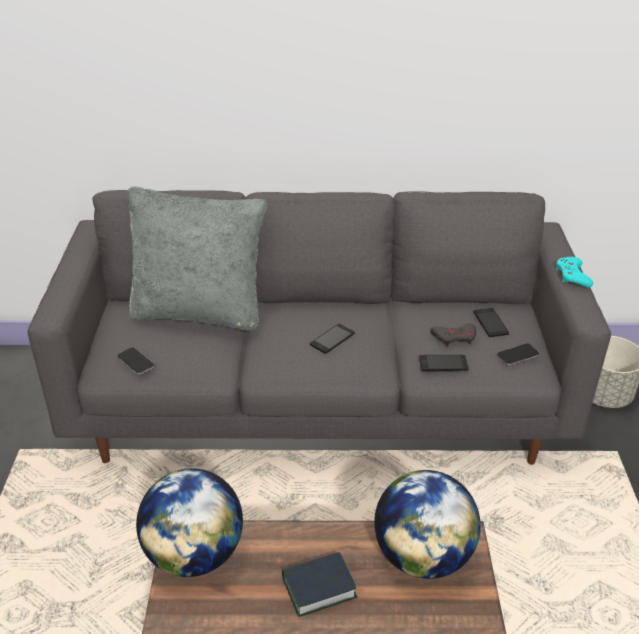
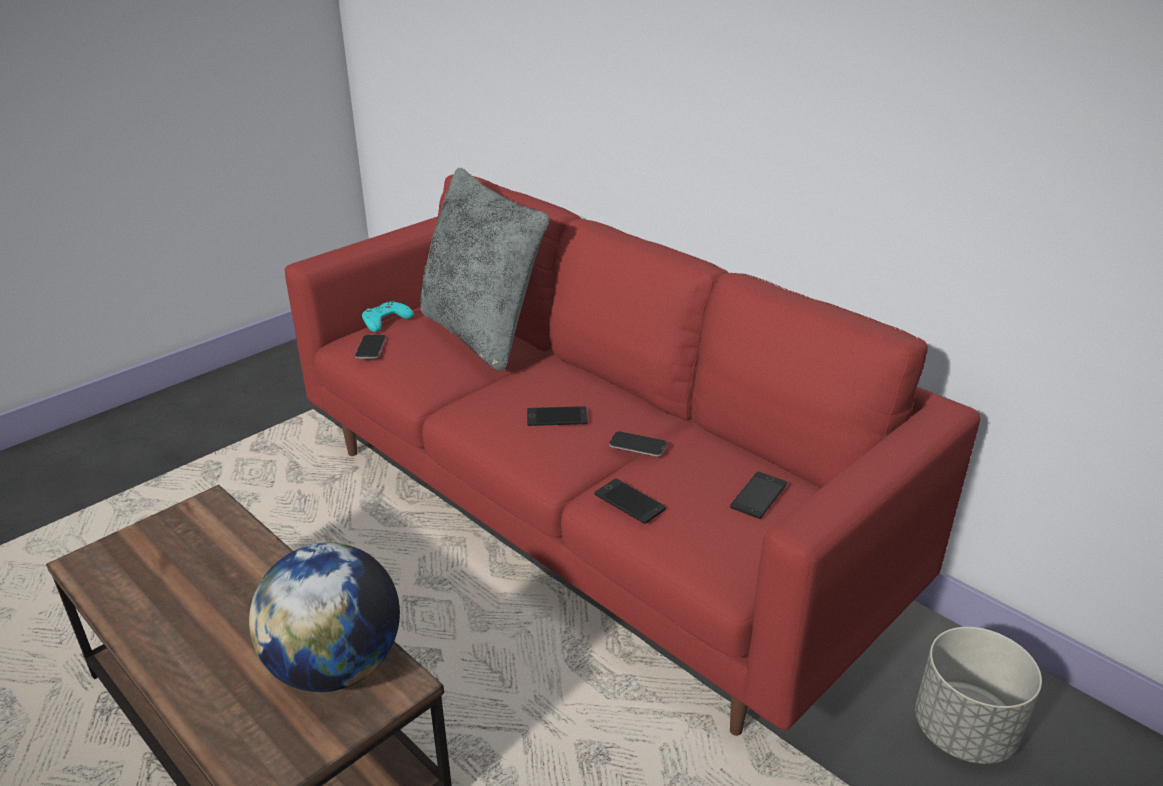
camera: 45 degrees right, 5 degrees down
grey sofa [28,190,611,465] -> red sofa [285,174,980,736]
globe [136,468,243,577] -> none
book [282,552,357,617] -> none
grey game controller [431,324,476,347] -> none
phone [497,343,539,365] -> phone moved to [609,431,667,457]
turquoise game controller [556,257,593,287] -> turquoise game controller moved to [362,301,414,332]

